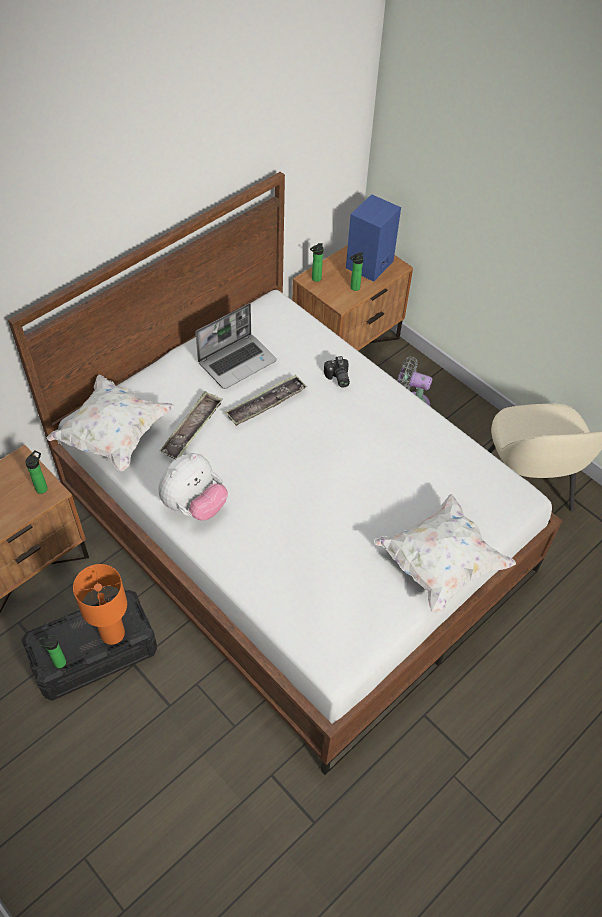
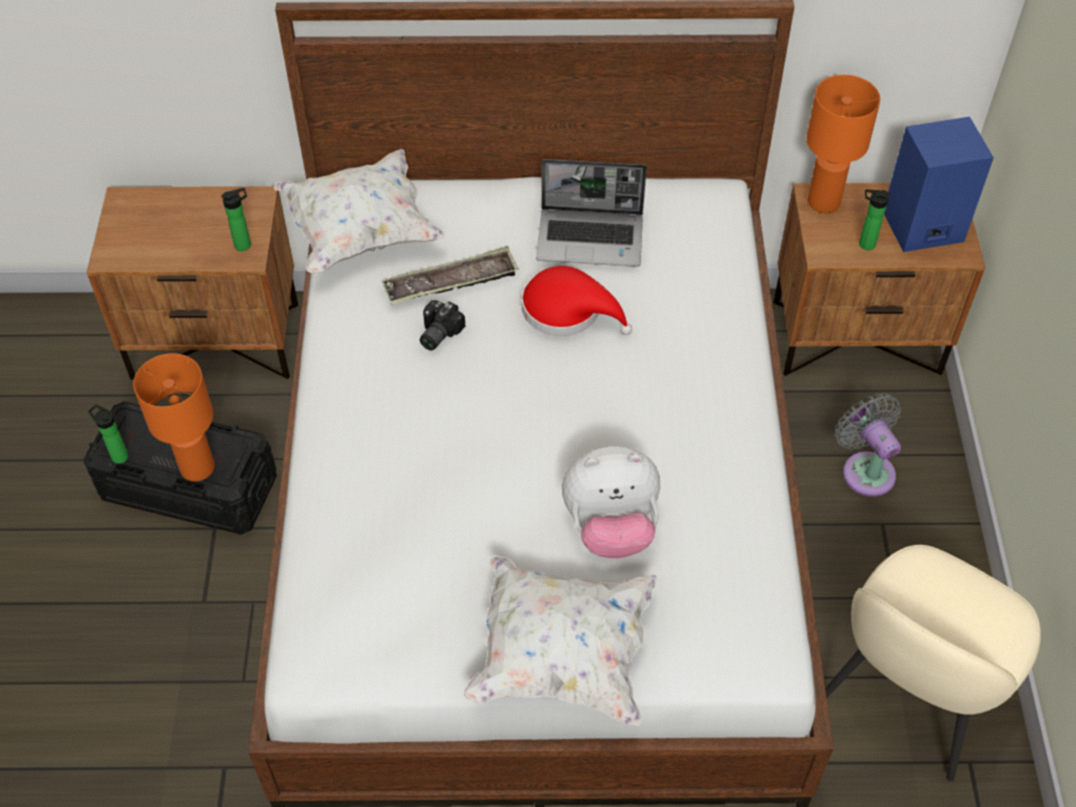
camera: 45 degrees right, 0 degrees up
plush toy [158,453,228,521] -> plush toy moved to [562,446,660,558]
tray [225,375,307,426] -> red hat [522,266,632,336]
bottle [310,243,323,282] -> orange table lamp [806,75,880,213]
camera [324,356,350,388] -> camera moved to [420,300,465,351]

